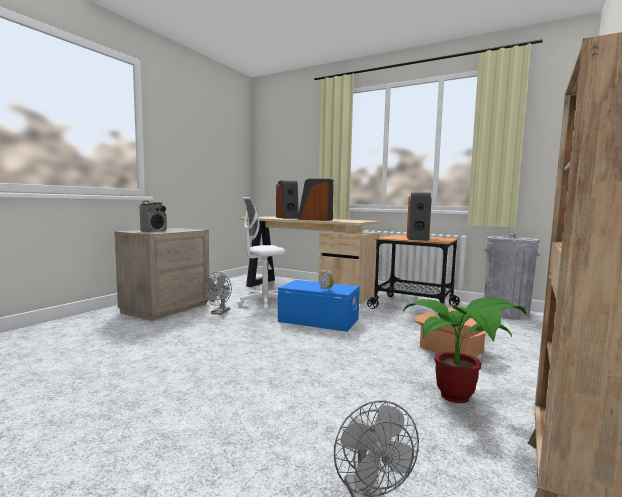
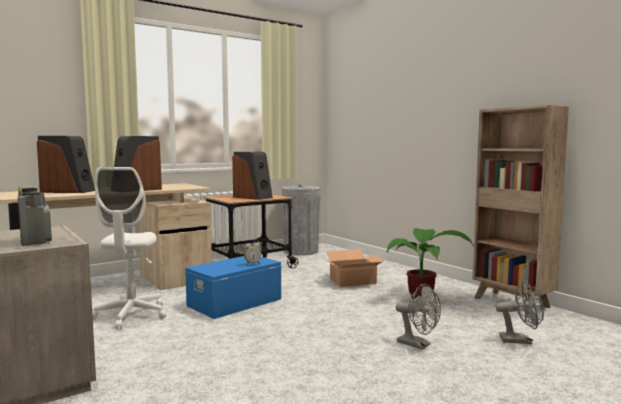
camera: 65 degrees left, 0 degrees up
grey fan [202,272,232,315] -> grey fan moved to [395,284,441,350]

